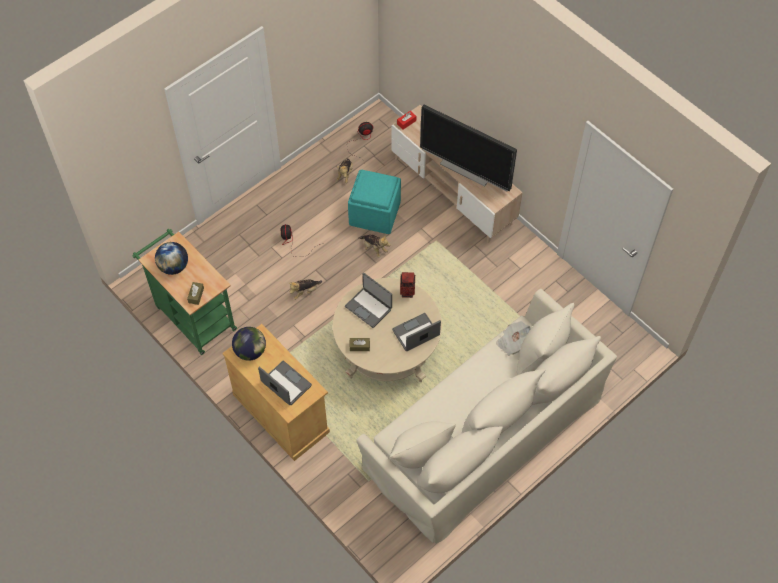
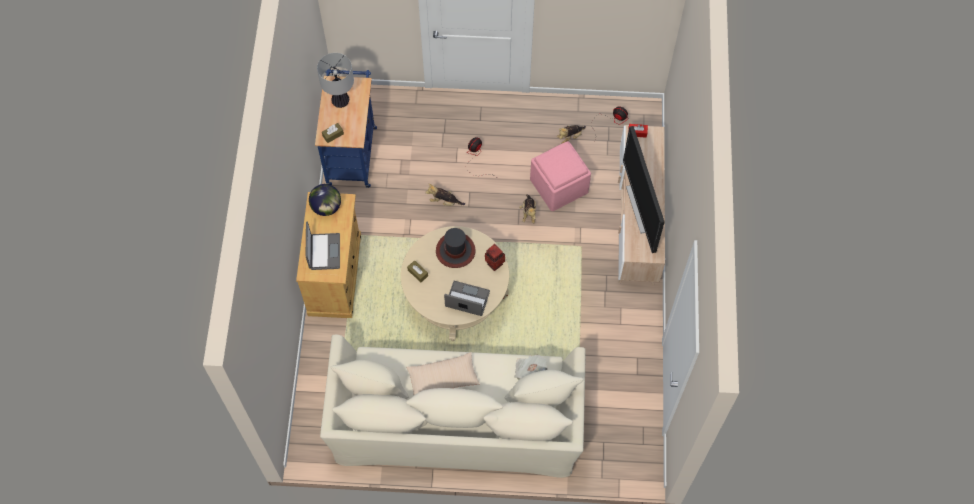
camera: 45 degrees right, 5 degrees up
green cart [133,229,237,355] -> blue cart [315,69,377,188]
globe [155,242,188,275] -> table lamp [317,53,354,108]
laptop [345,273,392,328] -> hat [436,228,476,268]
turquoise ottoman [348,170,401,234] -> pink ottoman [530,141,591,211]
none -> beige pillow [406,352,480,395]

